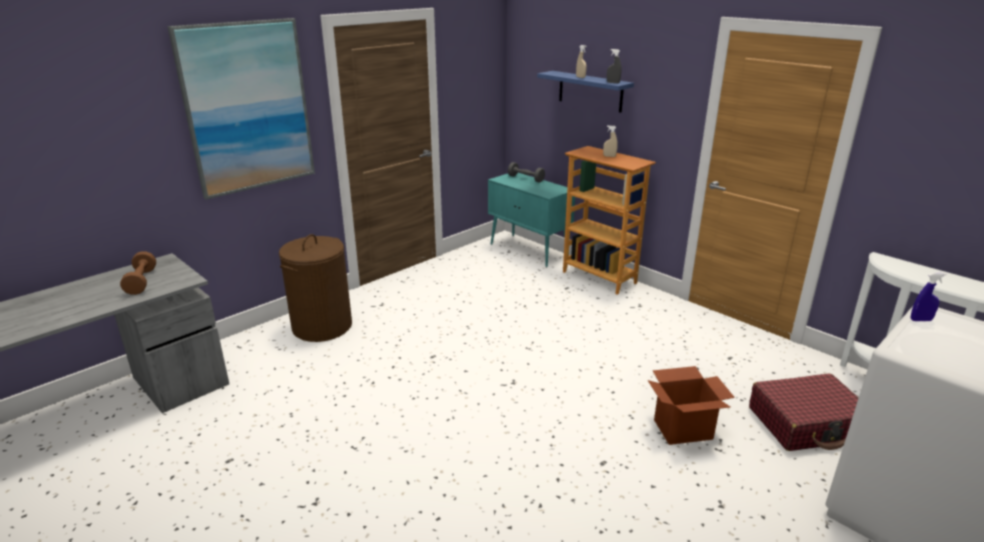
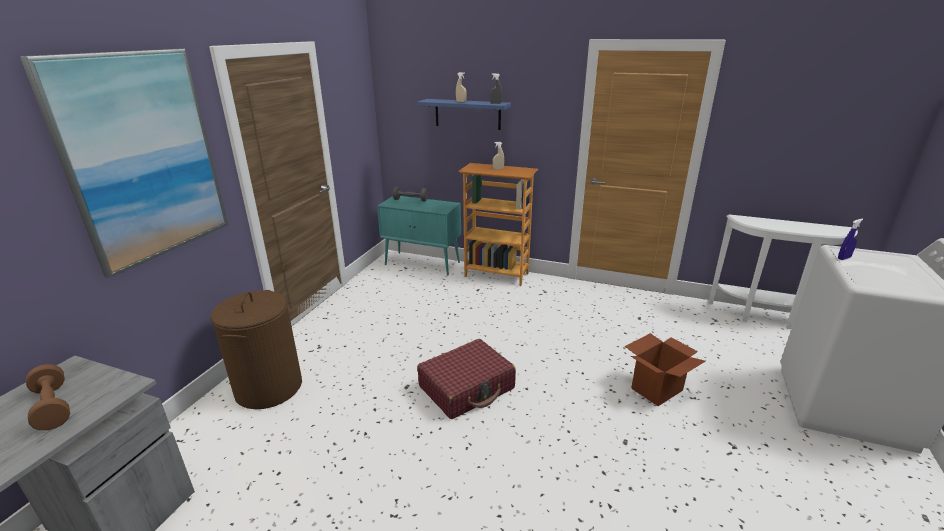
camera: 25 degrees left, 0 degrees up
red suitcase [749,374,858,451] -> red suitcase moved to [417,339,516,419]

